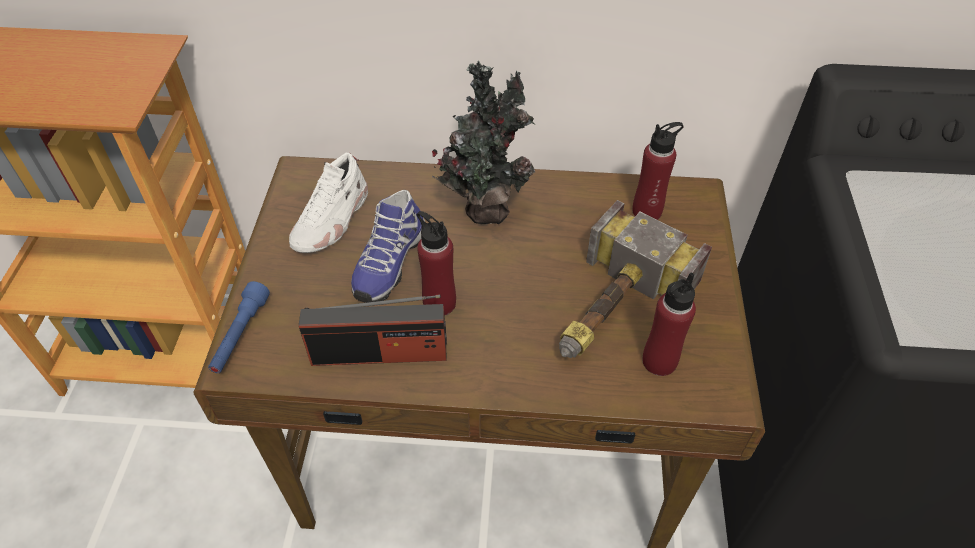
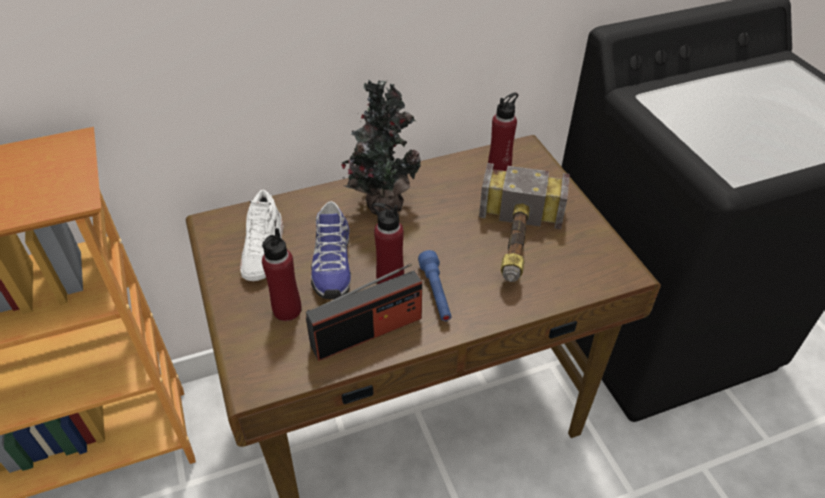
camera: 25 degrees left, 5 degrees down
blue flashlight [208,281,270,373] -> blue flashlight moved to [418,250,452,321]
red bottle [642,272,696,376] -> red bottle moved to [262,228,301,321]

